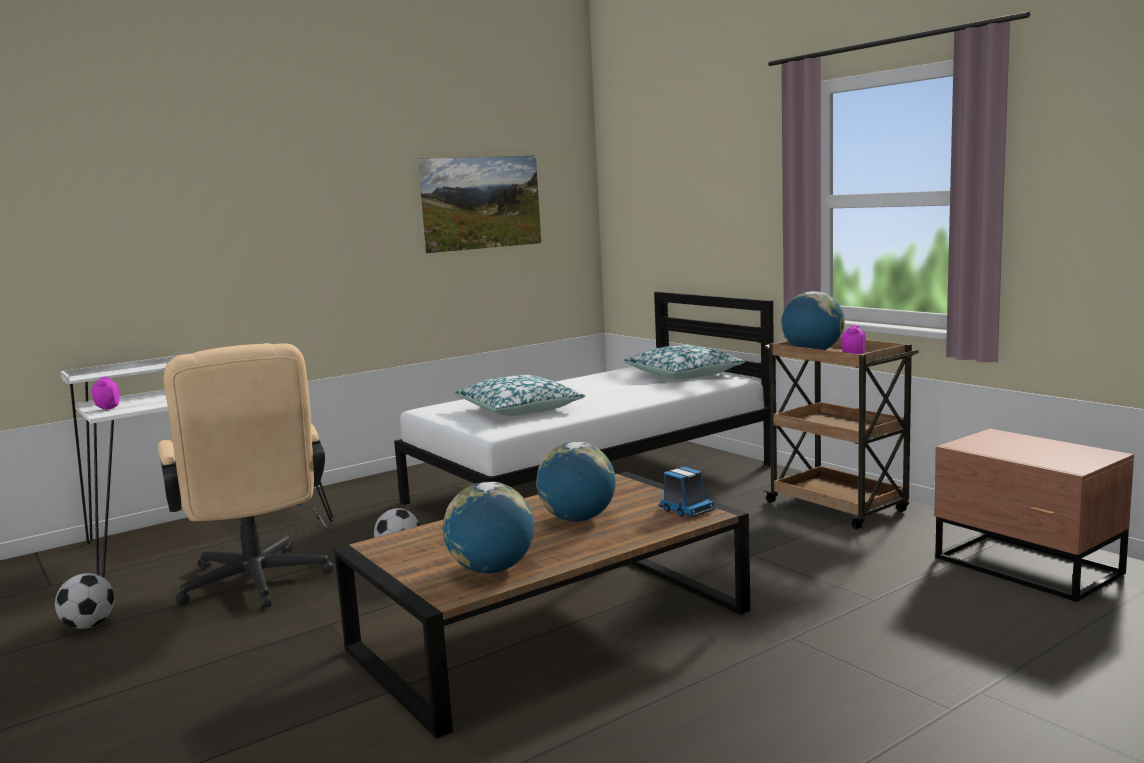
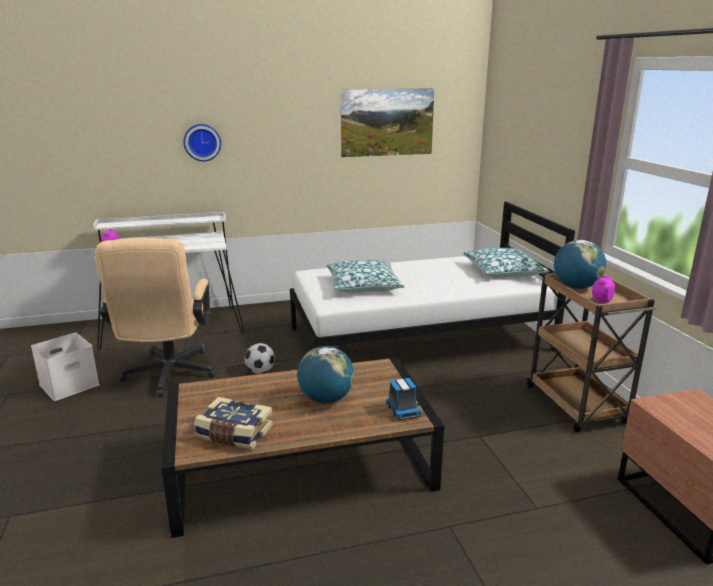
camera: 20 degrees right, 10 degrees up
football [55,573,114,629] -> white storage box [31,333,100,401]
globe [443,482,534,573] -> book [194,397,273,449]
none -> wall clock [183,124,221,161]

